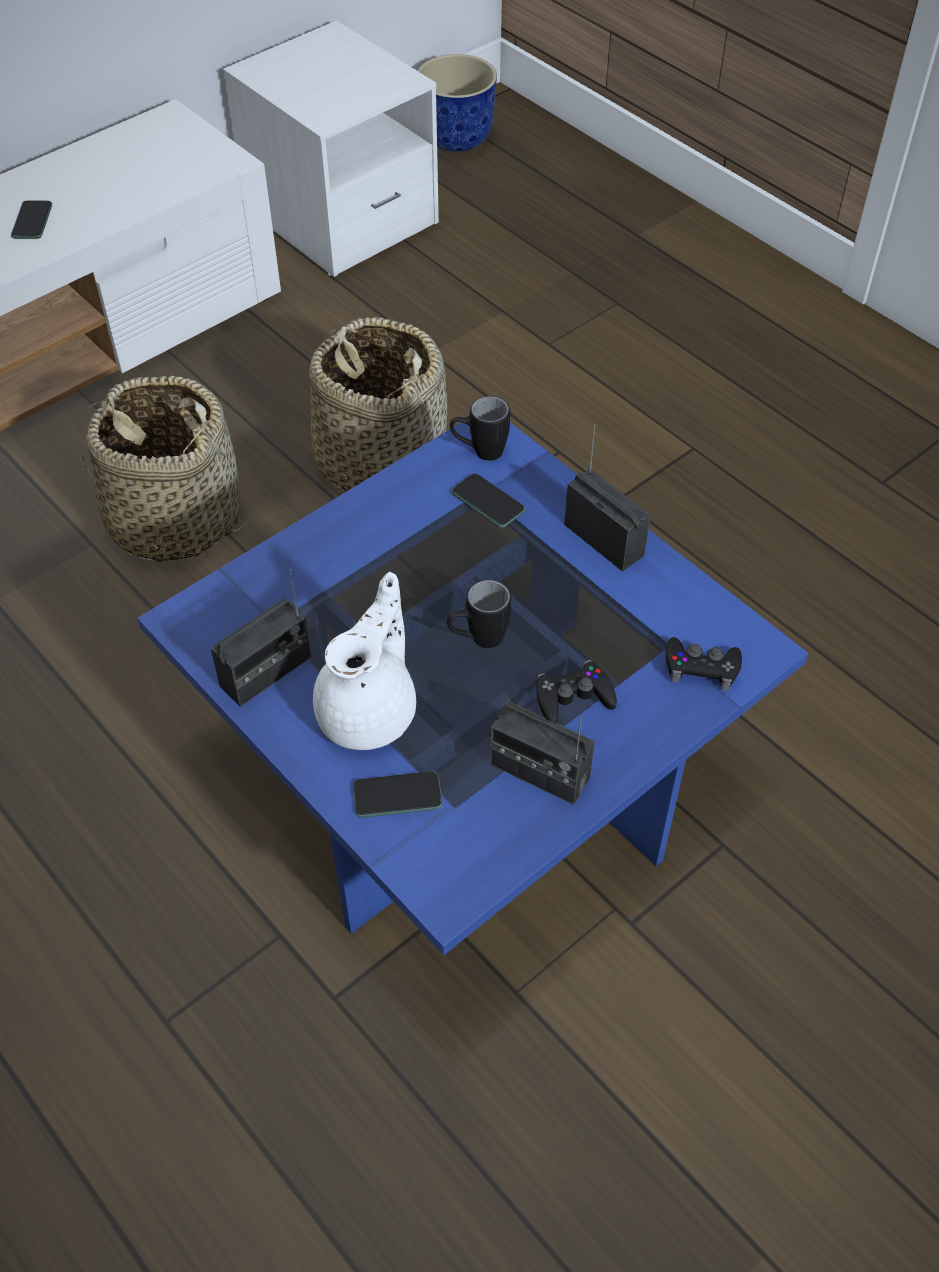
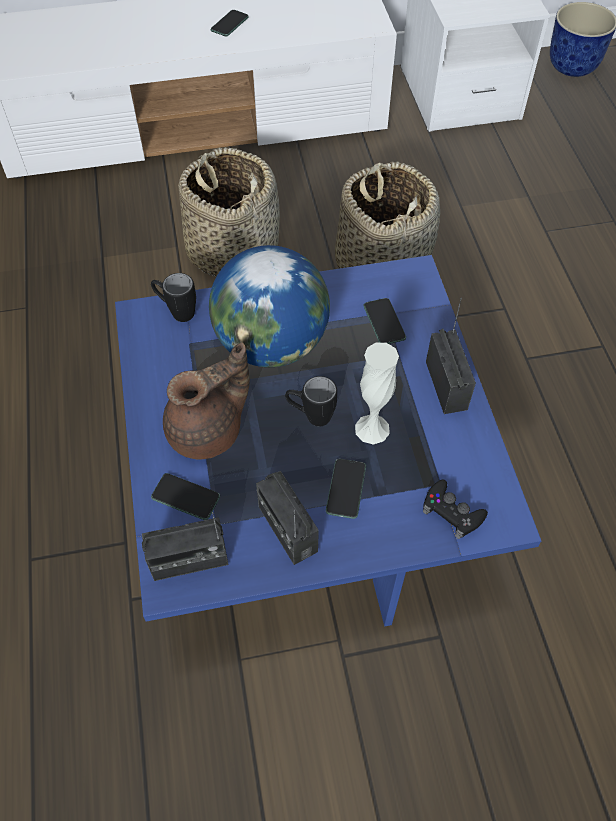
camera: 30 degrees right, 5 degrees up
radio [211,569,311,707] -> radio moved to [142,512,229,581]
white teapot [313,572,416,750] -> brown teapot [163,342,250,460]
black mug [450,396,510,461] -> black mug moved to [151,273,196,322]
black game controller [537,660,617,724] -> phone [326,459,366,519]
none -> globe [209,245,330,367]
none -> white vase [355,343,399,445]

